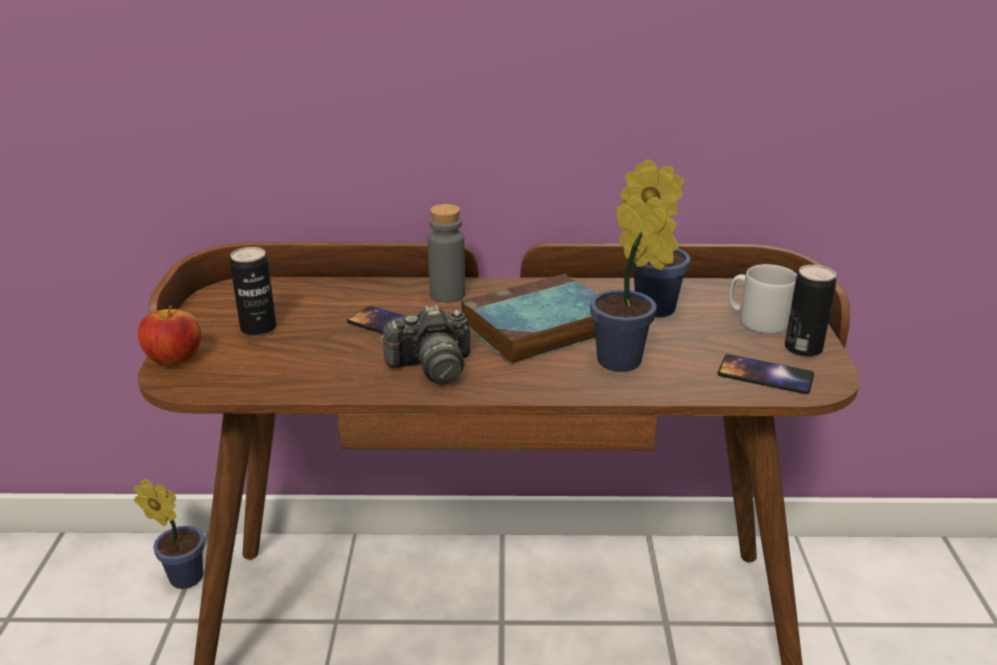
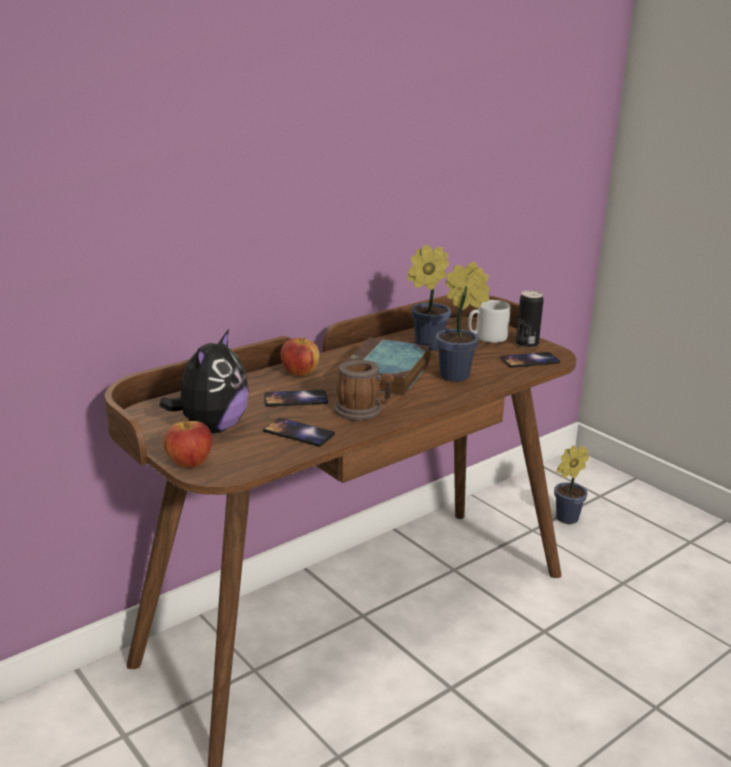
camera: 40 degrees left, 5 degrees down
potted plant [134,479,204,589] -> potted plant moved to [554,446,589,524]
can [230,247,276,336] -> plush toy [159,329,249,433]
camera [380,305,470,385] -> mug [334,360,394,421]
grey bottle [428,204,465,303] -> apple [280,337,319,376]
none -> phone [263,418,335,446]

